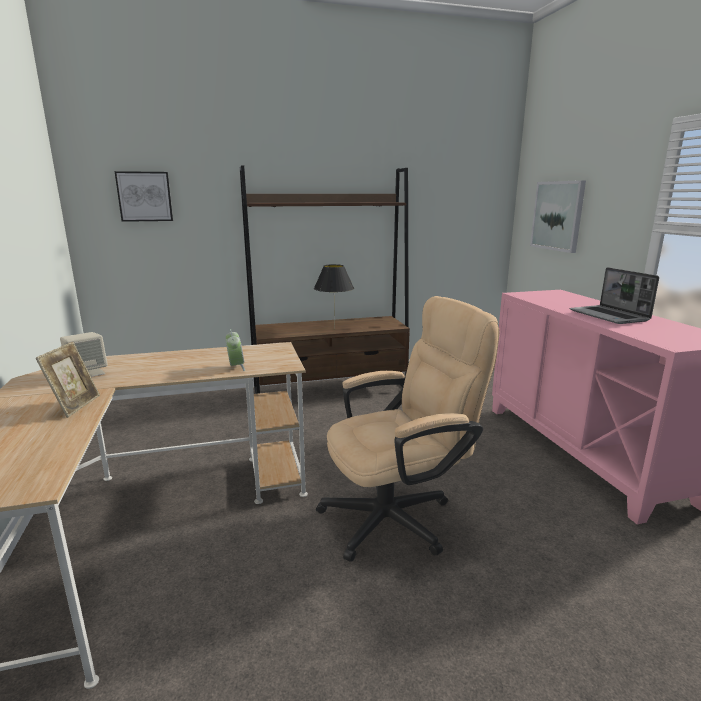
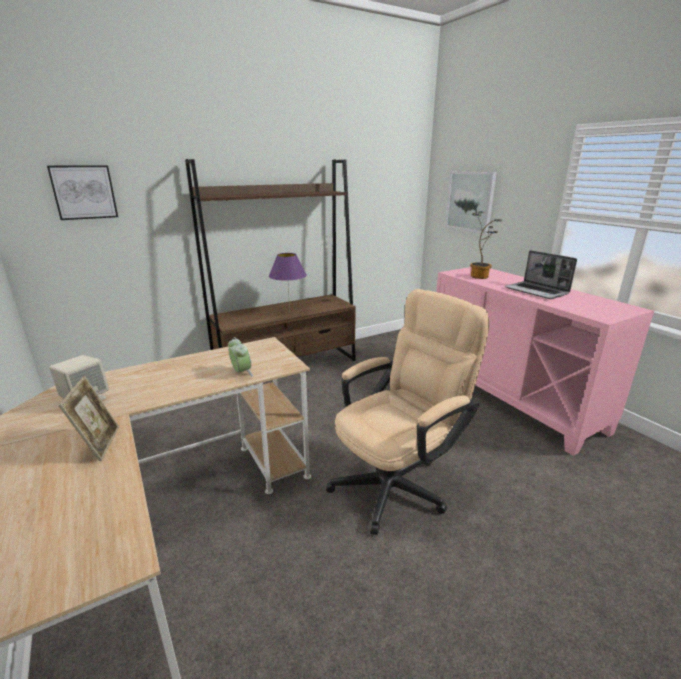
camera: 15 degrees left, 5 degrees up
black table lamp [314,264,354,329] -> purple table lamp [269,253,307,313]
none -> potted plant [470,211,502,279]

